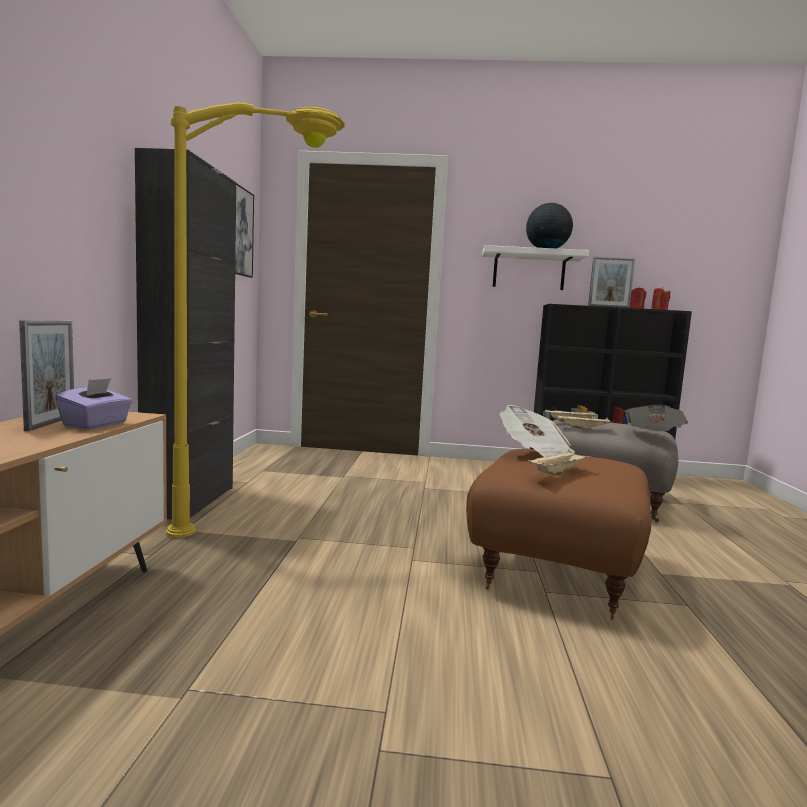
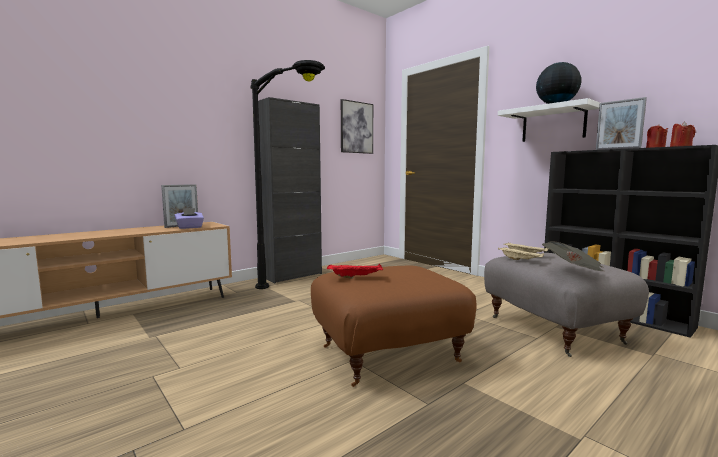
camera: 45 degrees right, 0 degrees up
yellow floor lamp [166,102,345,538] -> black floor lamp [250,60,325,289]
newspaper [500,405,575,457] -> none
beige tray [528,450,592,475] -> red tray [327,264,383,279]

